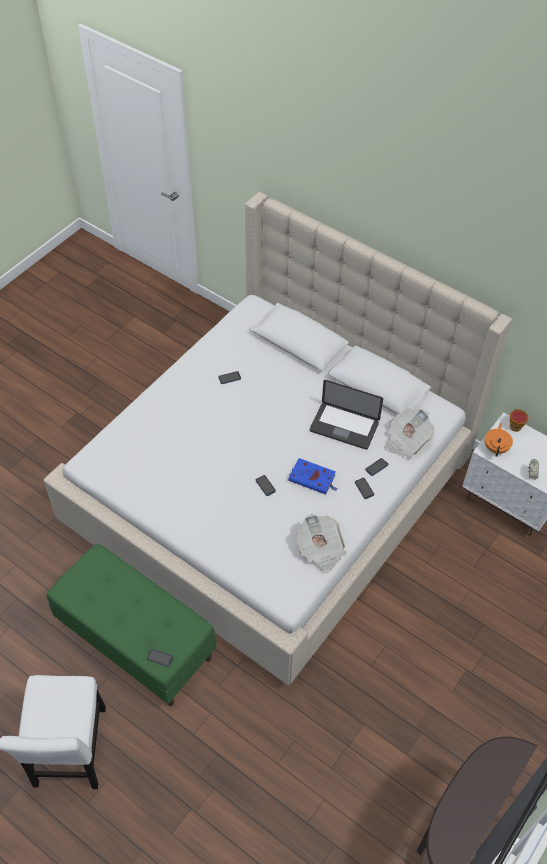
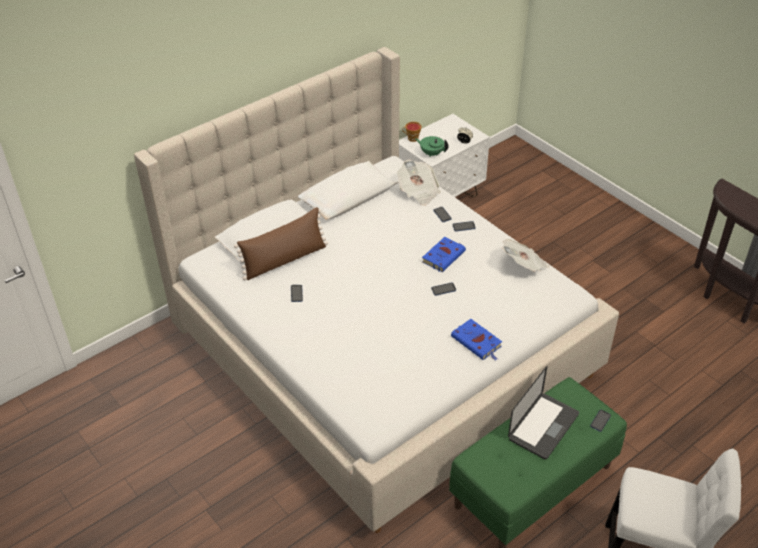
camera: 75 degrees left, 10 degrees down
laptop [310,380,383,450] -> laptop moved to [508,366,579,460]
orange teapot [485,423,513,457] -> green teapot [415,136,448,157]
none -> brown pillow [234,207,328,280]
none -> blue book [451,319,502,361]

